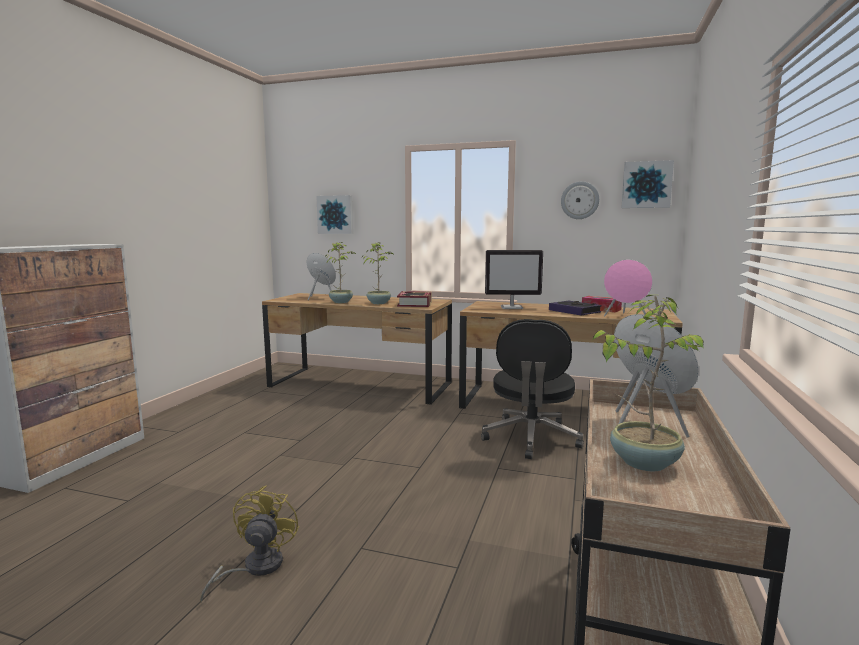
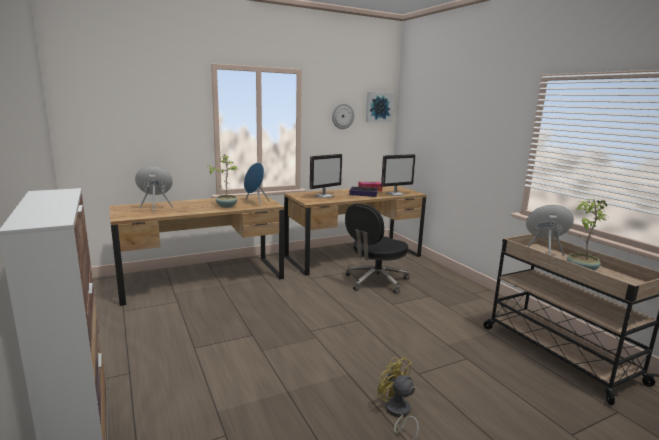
camera: 45 degrees left, 5 degrees up
picture [316,195,353,234] -> none
potted plant [325,242,356,303] -> none
book [397,291,432,307] -> blue speaker [244,163,269,206]
black office chair [481,319,584,459] -> black office chair turned 75 degrees clockwise [345,203,409,294]
pink speaker [604,259,653,317] -> monitor [381,154,416,196]

